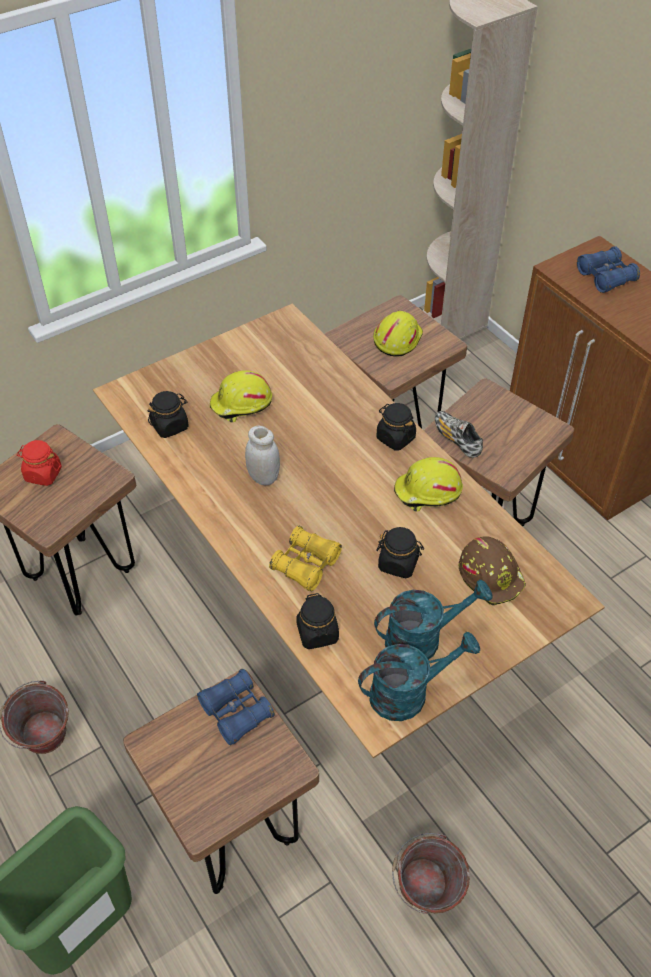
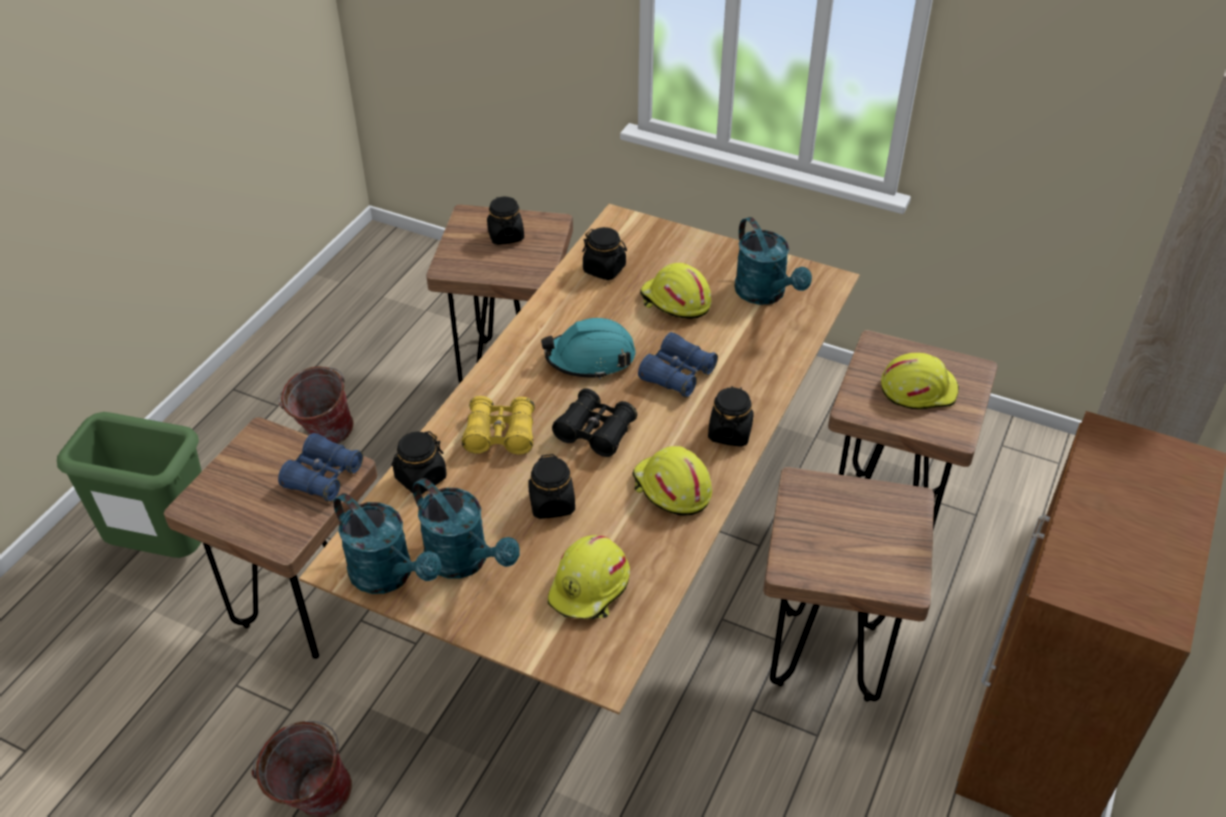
camera: 60 degrees right, 5 degrees down
red jar [17,440,62,486] -> black jar [487,196,524,245]
white jar [245,426,280,485] -> turquoise hard hat [541,318,635,379]
shoe [435,411,483,458] -> none
brown hard hat [459,536,526,605] -> yellow hard hat [548,535,630,619]
blue binoculars [577,246,640,293] -> blue binoculars moved to [638,332,718,398]
none -> black binoculars [552,388,637,457]
none -> turquoise watering can [734,217,812,305]

